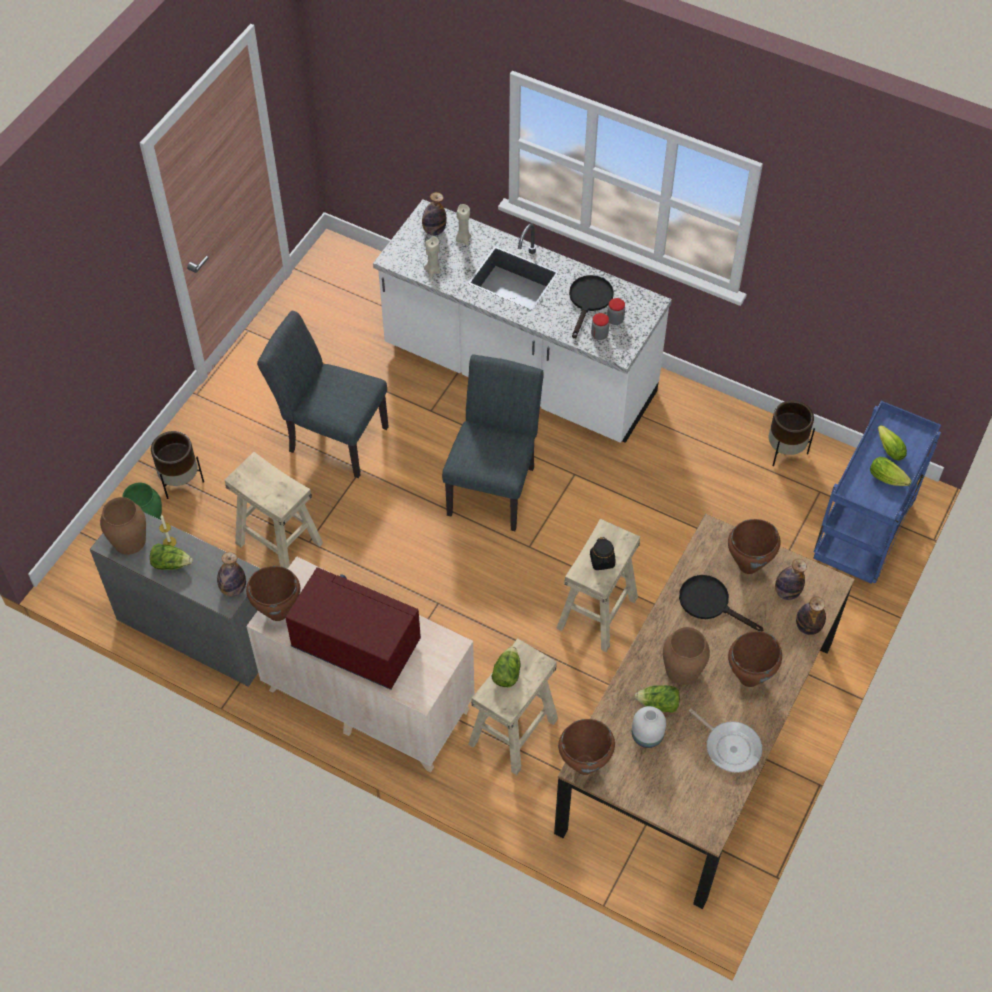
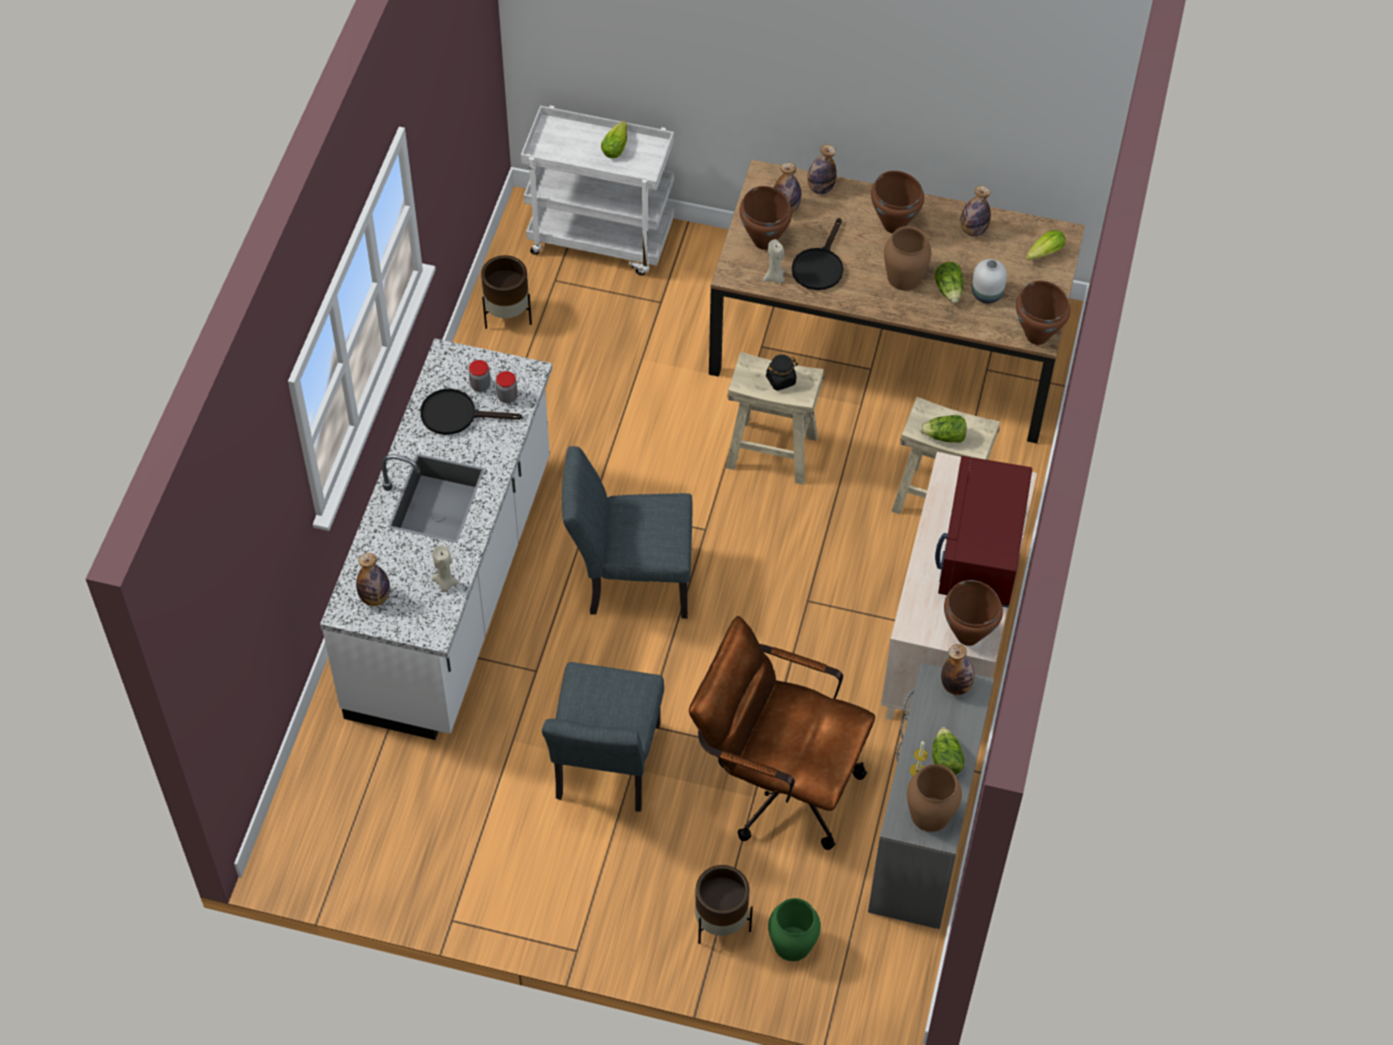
camera: 105 degrees left, 0 degrees up
beige stool [225,452,323,569] -> brown office chair [689,616,875,850]
beige candle [456,204,472,245] -> beige candle moved to [763,239,785,284]
frying pan [689,709,762,773] -> bottle [960,186,991,237]
blue cart [813,401,941,584] -> white cart [521,105,674,275]
lettuce [878,425,907,460] -> lettuce moved to [1025,230,1065,260]

